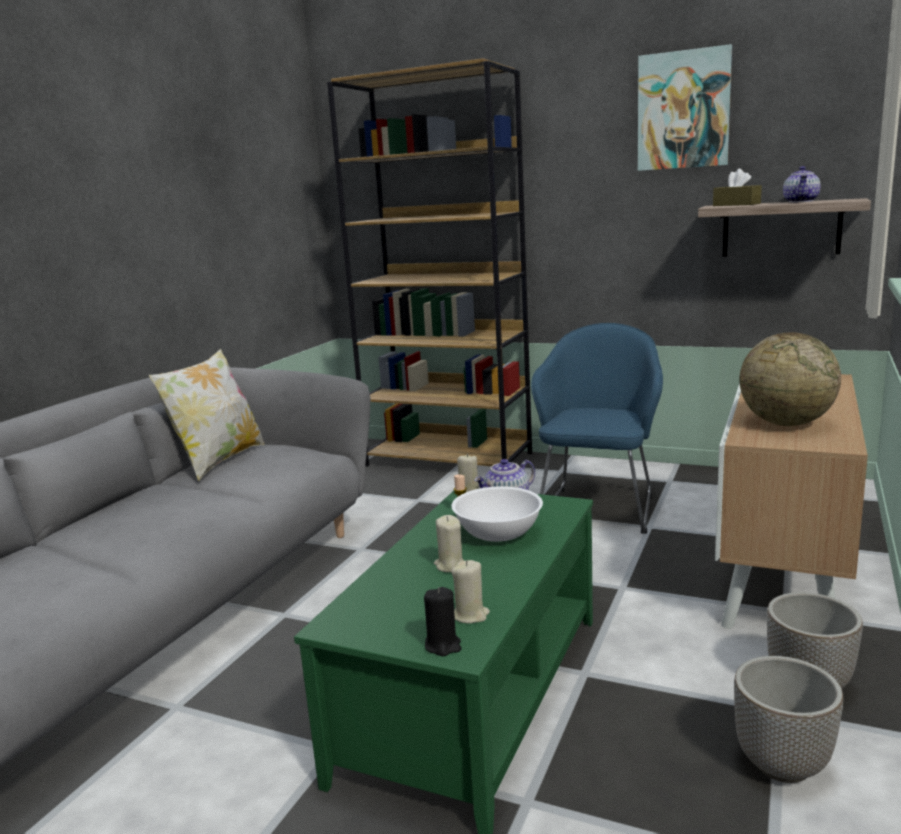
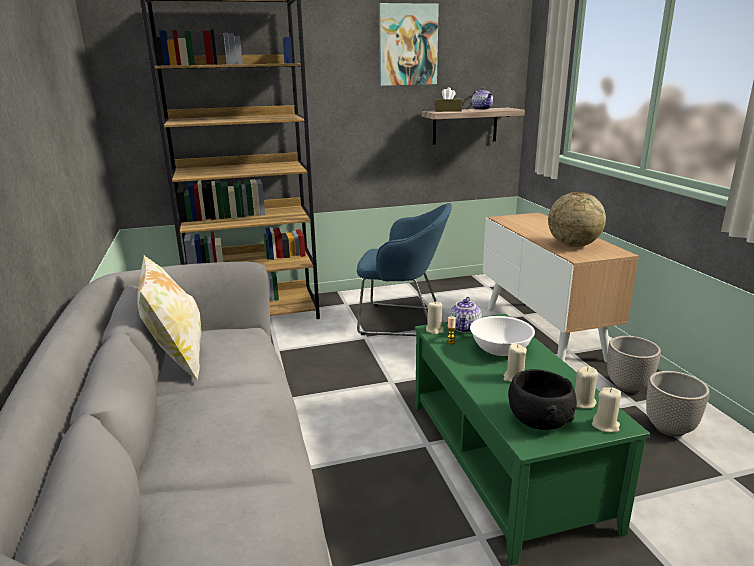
camera: 40 degrees left, 5 degrees up
black candle [424,587,461,656] -> beige candle [592,387,621,432]
blue armchair [531,323,663,534] -> blue armchair turned 120 degrees clockwise [357,203,452,336]
none -> black bowl [508,369,577,430]

